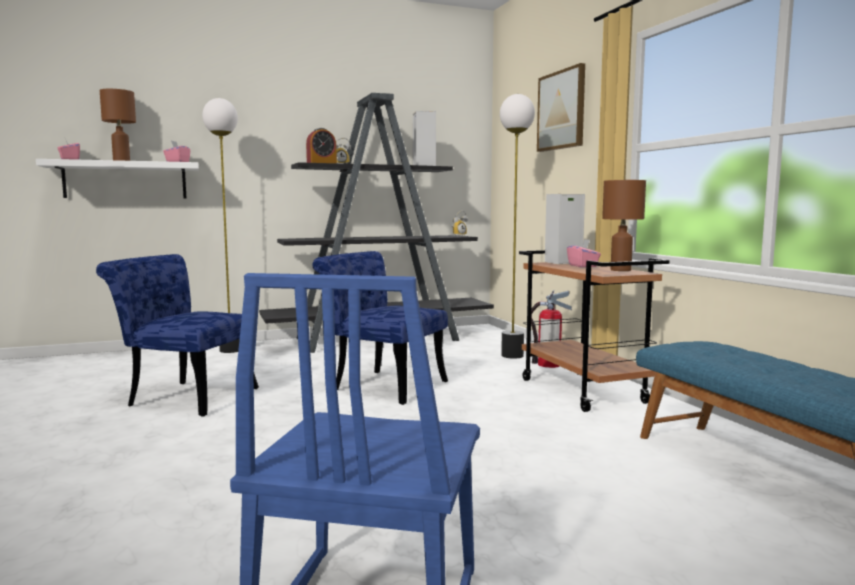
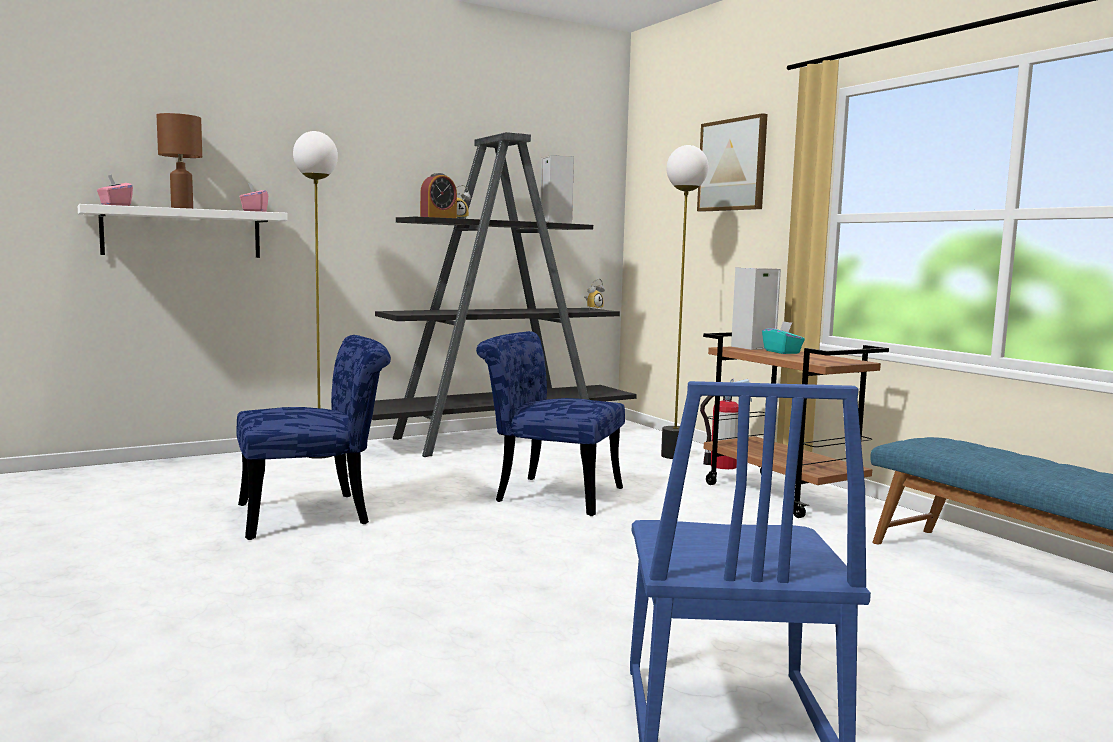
camera: 10 degrees left, 0 degrees up
blue chair [96,254,259,417] -> blue chair turned 150 degrees clockwise [236,335,391,540]
pink tissue box [567,240,601,267] -> turquoise tissue box [762,321,805,354]
brown table lamp [602,180,646,271] -> none

